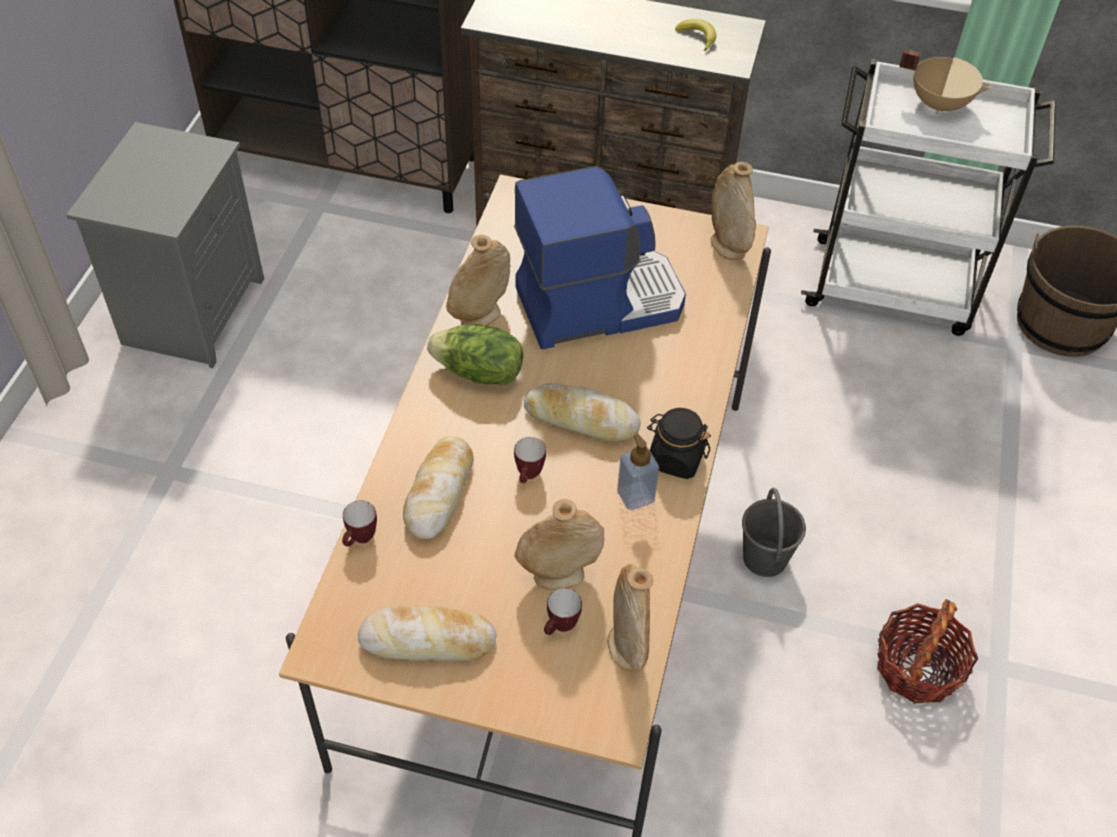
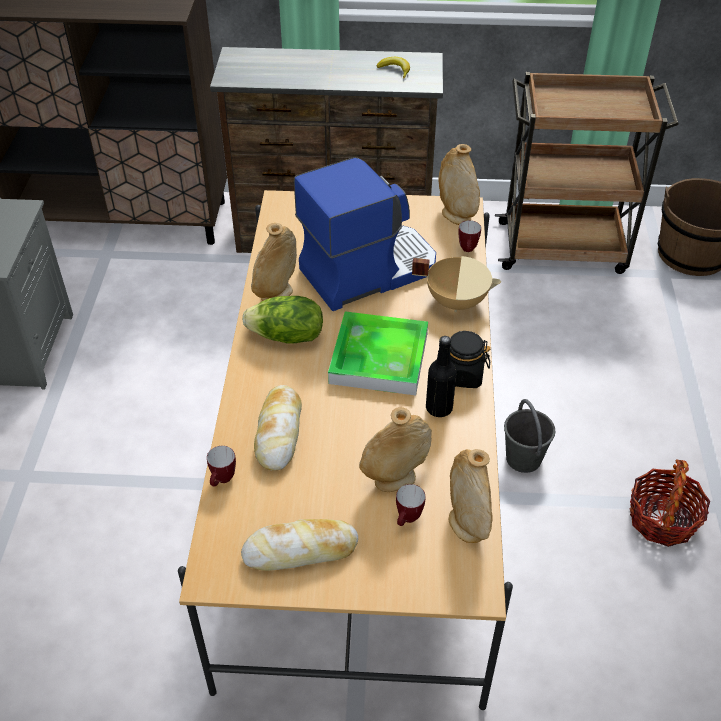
camera: 10 degrees left, 5 degrees down
mug [514,437,546,483] -> mug moved to [458,220,481,252]
bread [524,383,641,442] -> tray [328,311,428,395]
soap dispenser [617,434,659,510] -> black bottle [426,336,457,417]
white cart [801,59,1056,336] -> brown cart [495,72,679,274]
beige cooking pot [899,49,992,114] -> beige cooking pot moved to [412,256,501,312]

